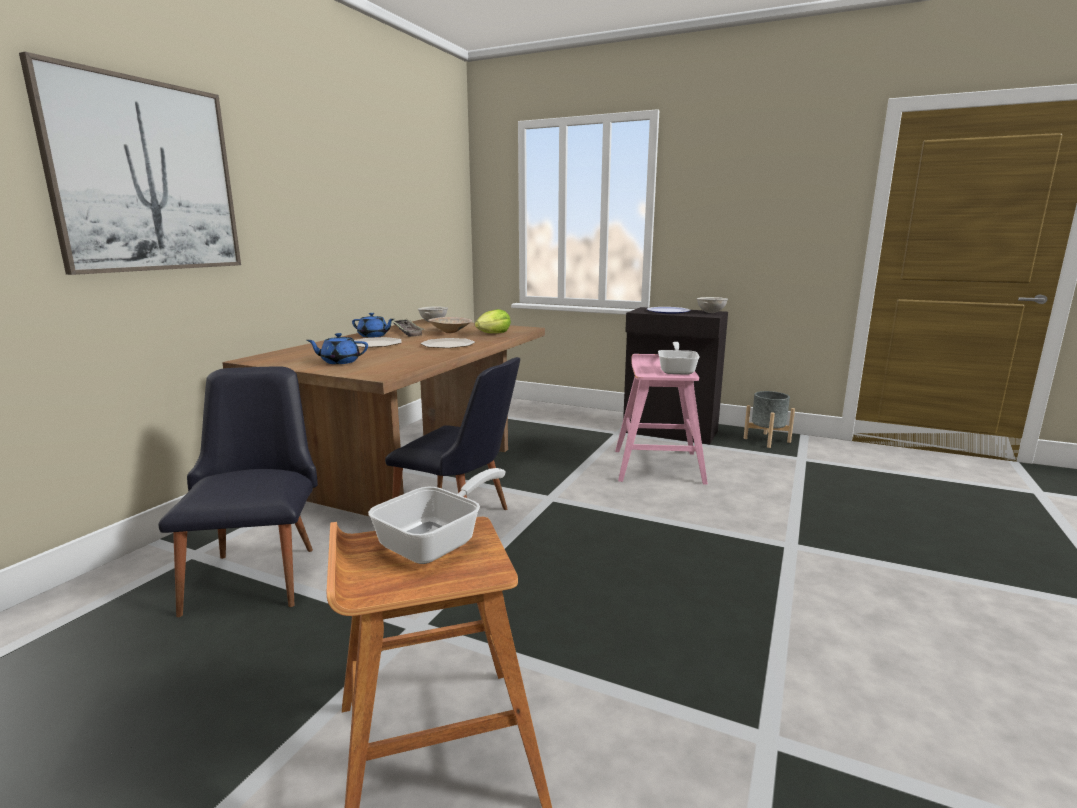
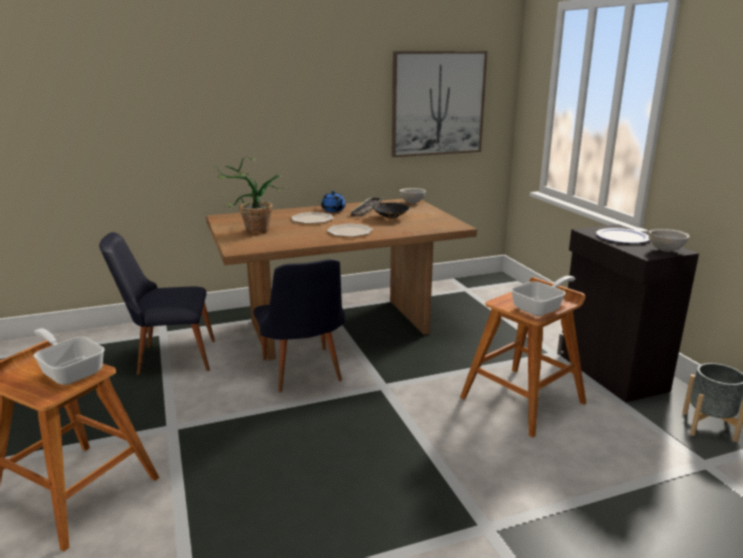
camera: 45 degrees right, 5 degrees up
picture [19,52,241,275] -> picture moved to [392,51,487,157]
black chair [158,366,318,617] -> black chair turned 135 degrees counterclockwise [99,232,215,375]
blue teapot [307,333,368,364] -> potted plant [213,156,289,234]
frying pan [368,468,505,564] -> frying pan turned 135 degrees counterclockwise [34,328,105,385]
beige bowl [428,317,472,333] -> black bowl [372,202,410,219]
lettuce [475,309,511,333] -> none
pink stool [615,354,708,485] -> brown stool [460,277,586,438]

